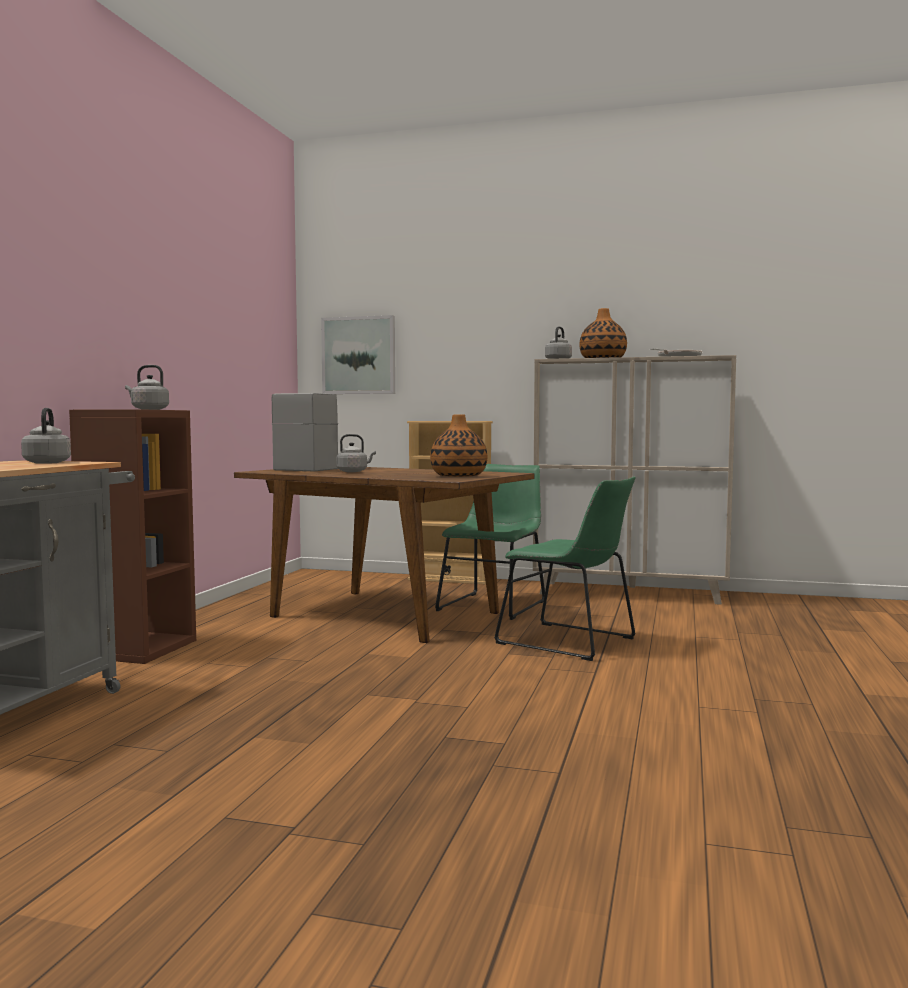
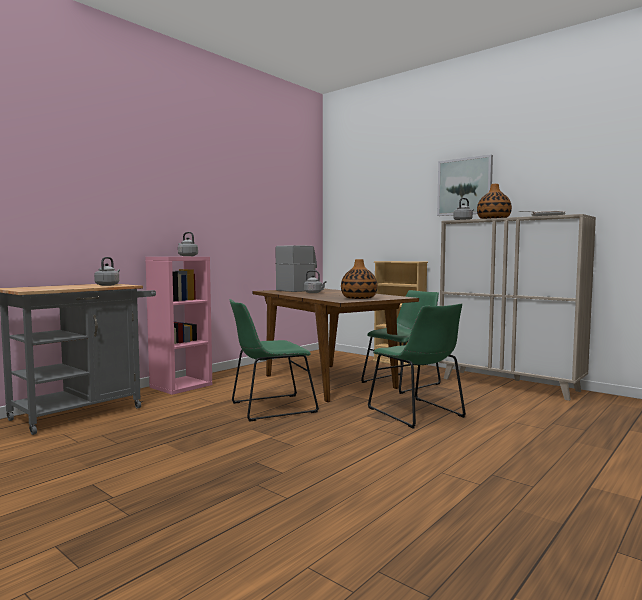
camera: 25 degrees right, 0 degrees up
brown bookcase [69,409,196,664] -> pink bookcase [145,257,212,395]
picture [321,315,395,394] -> picture moved to [437,154,493,216]
none -> green chair [230,299,319,422]

